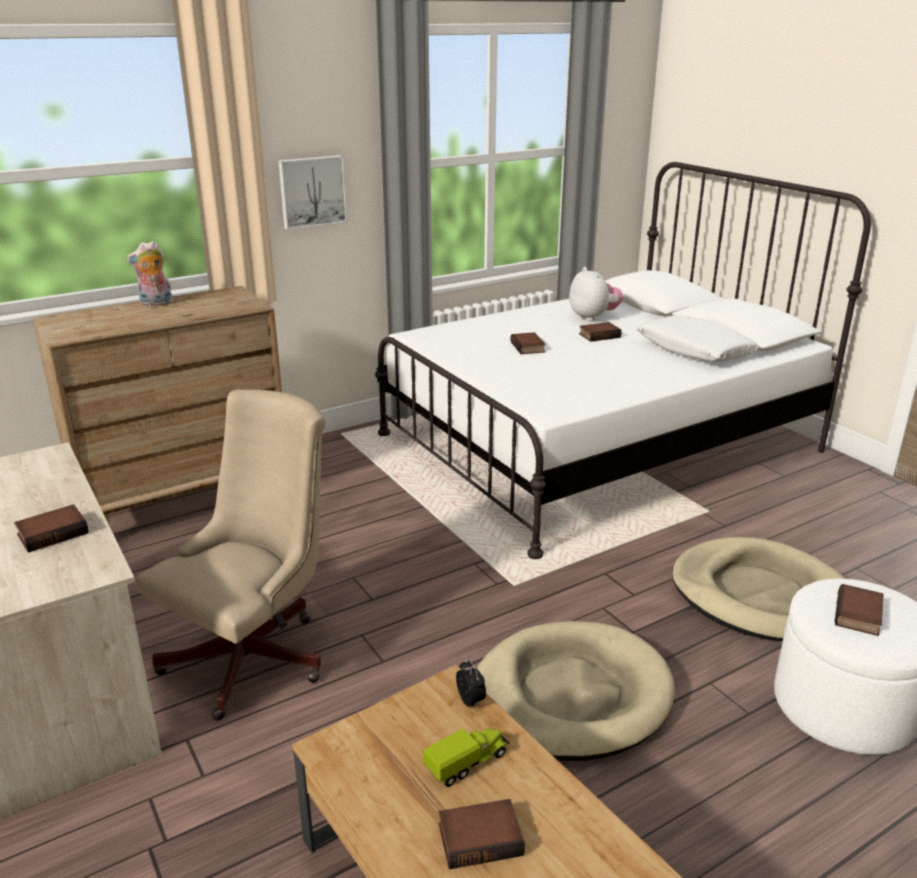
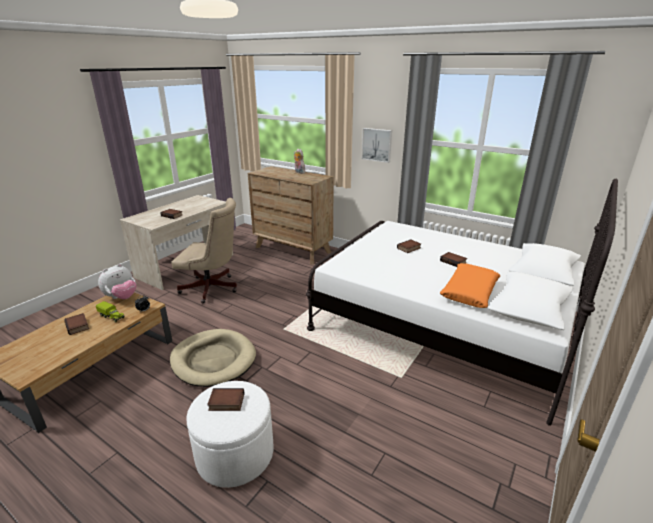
camera: 65 degrees right, 0 degrees up
plush toy [569,267,623,322] -> plush toy moved to [98,264,136,299]
white pillow [637,316,760,362] -> orange pillow [440,263,500,308]
beige dog bed [672,537,845,641] -> none

